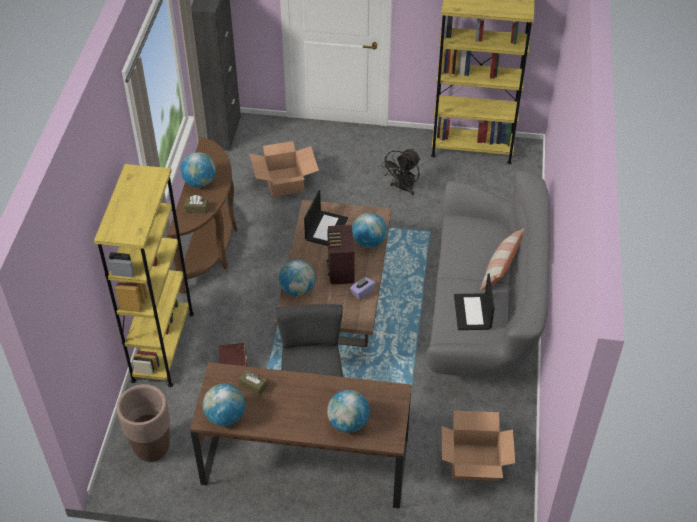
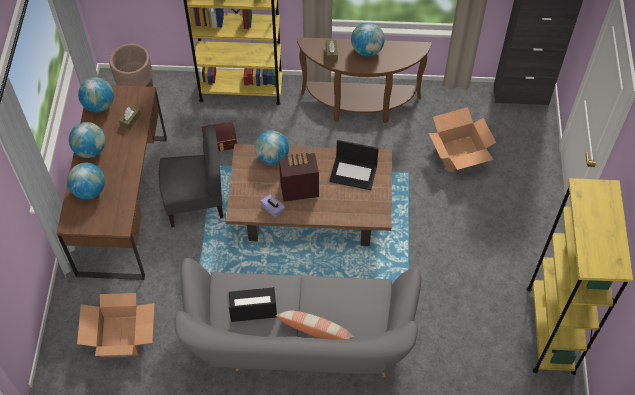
camera: 85 degrees right, 10 degrees up
globe [352,213,387,248] -> globe moved to [69,122,105,158]
black fan [381,148,421,196] -> none

